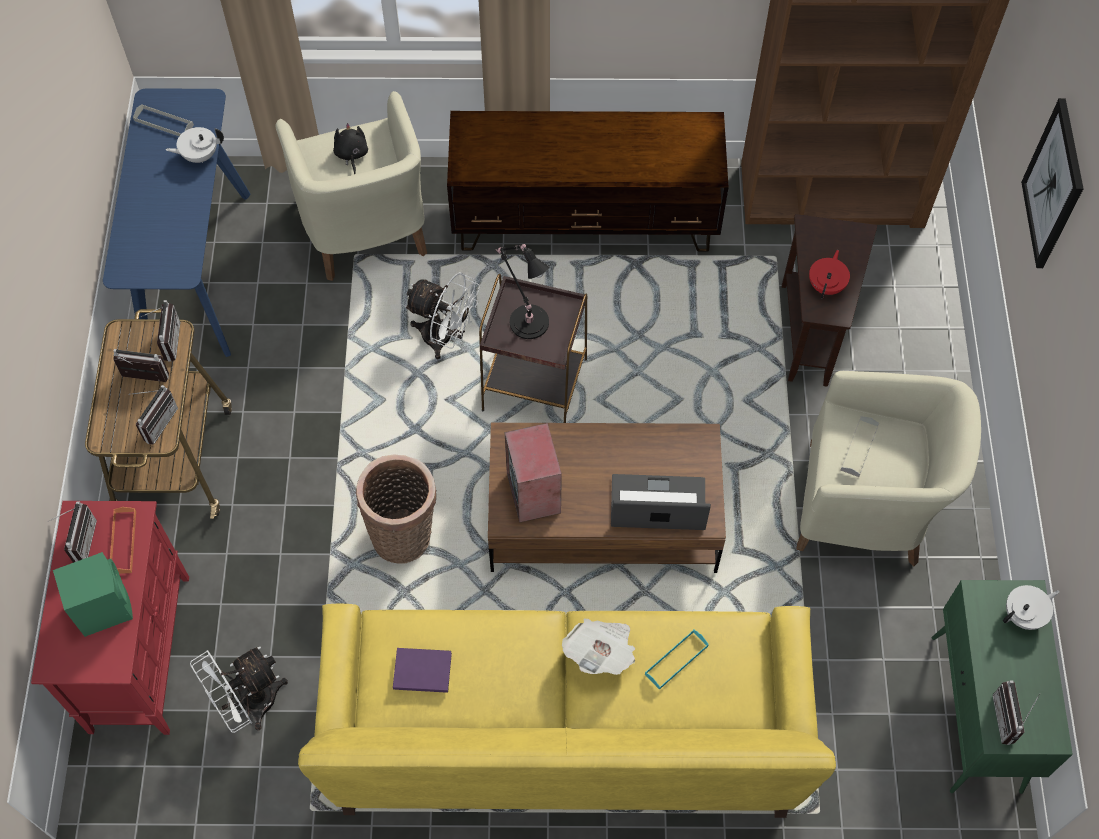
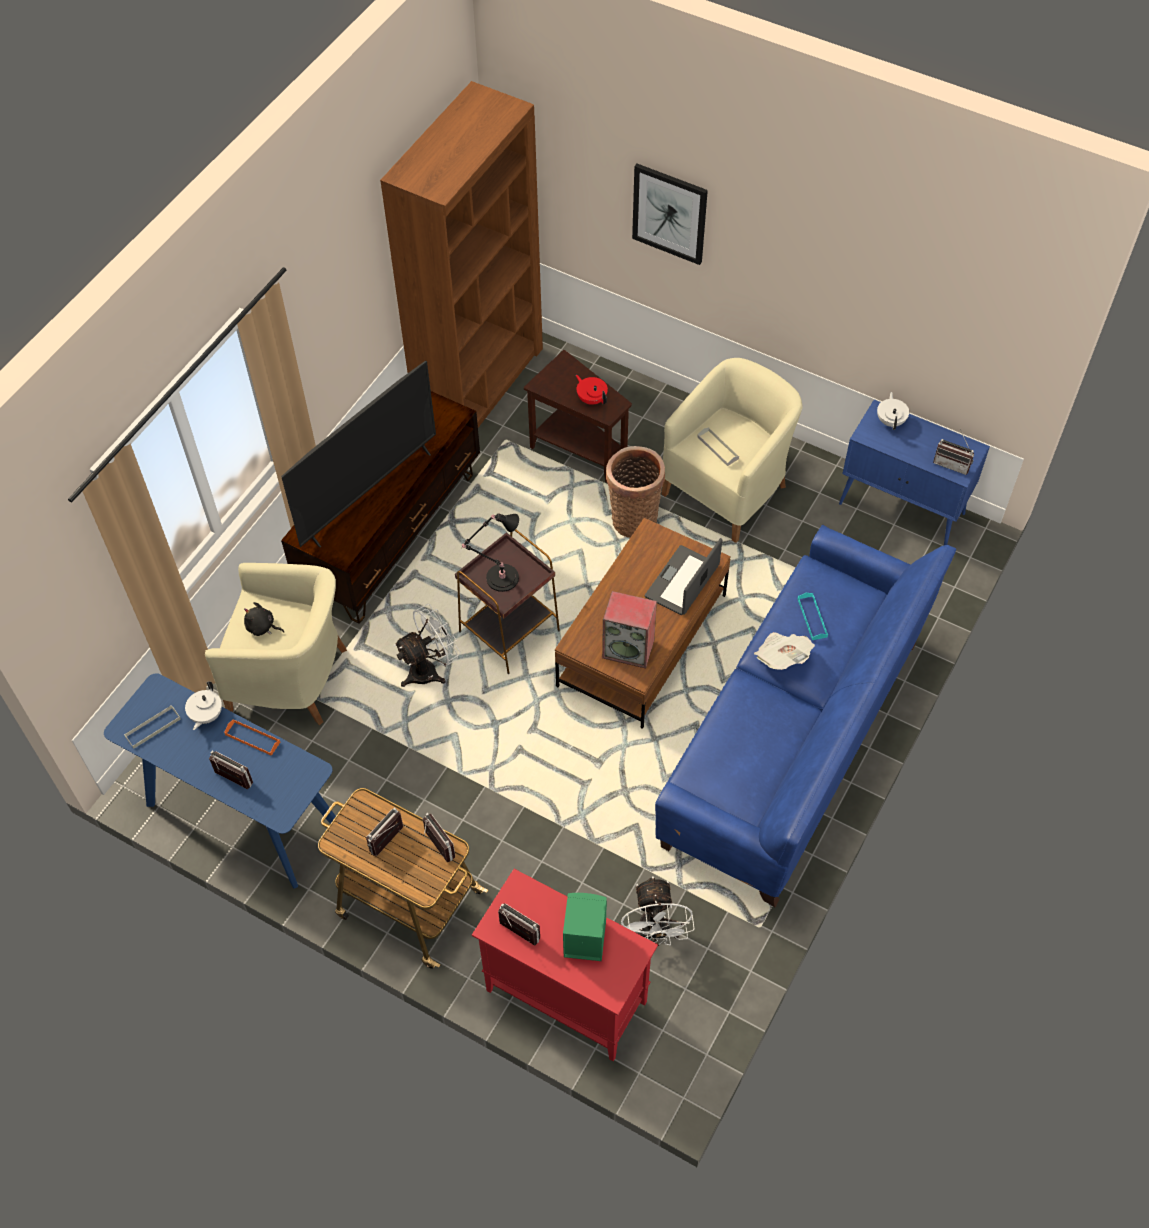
camera: 60 degrees left, 5 degrees down
orange tray [110,507,136,574] -> orange tray moved to [224,719,280,756]
radio [141,300,180,361] -> radio moved to [209,751,253,789]
yellow sofa [298,604,836,818] -> blue sofa [655,525,956,907]
basket [356,454,437,564] -> basket moved to [606,446,665,538]
purple book [393,648,452,693] -> none
green cabinet [931,580,1073,794] -> blue cabinet [839,400,990,545]
none -> television [281,361,436,548]

